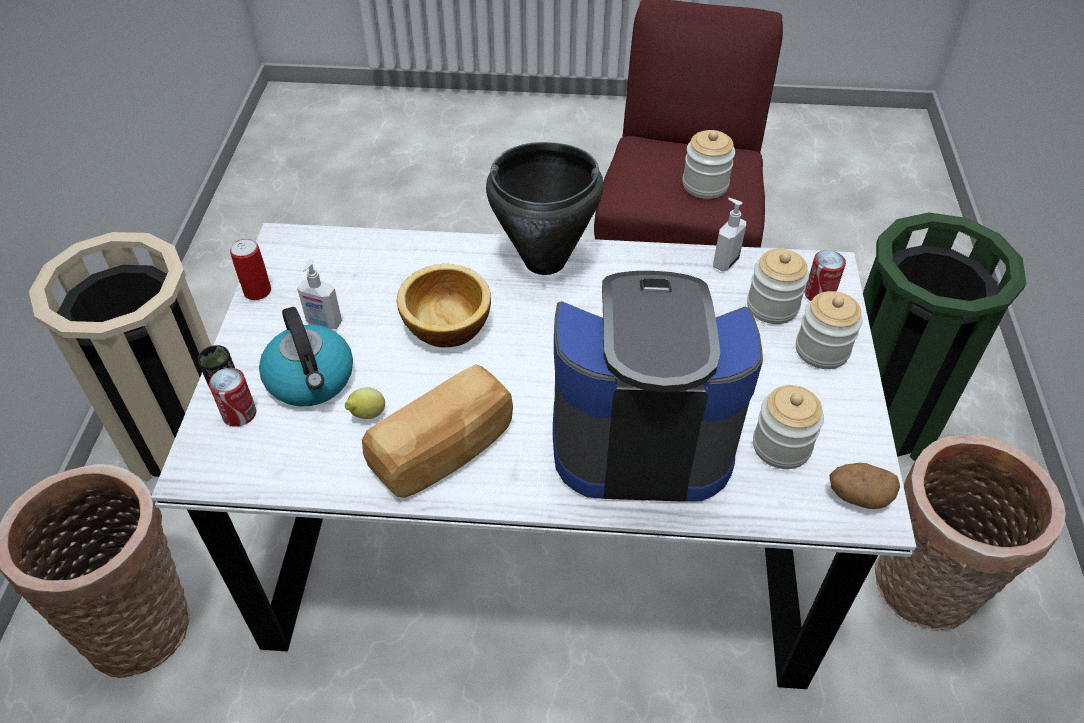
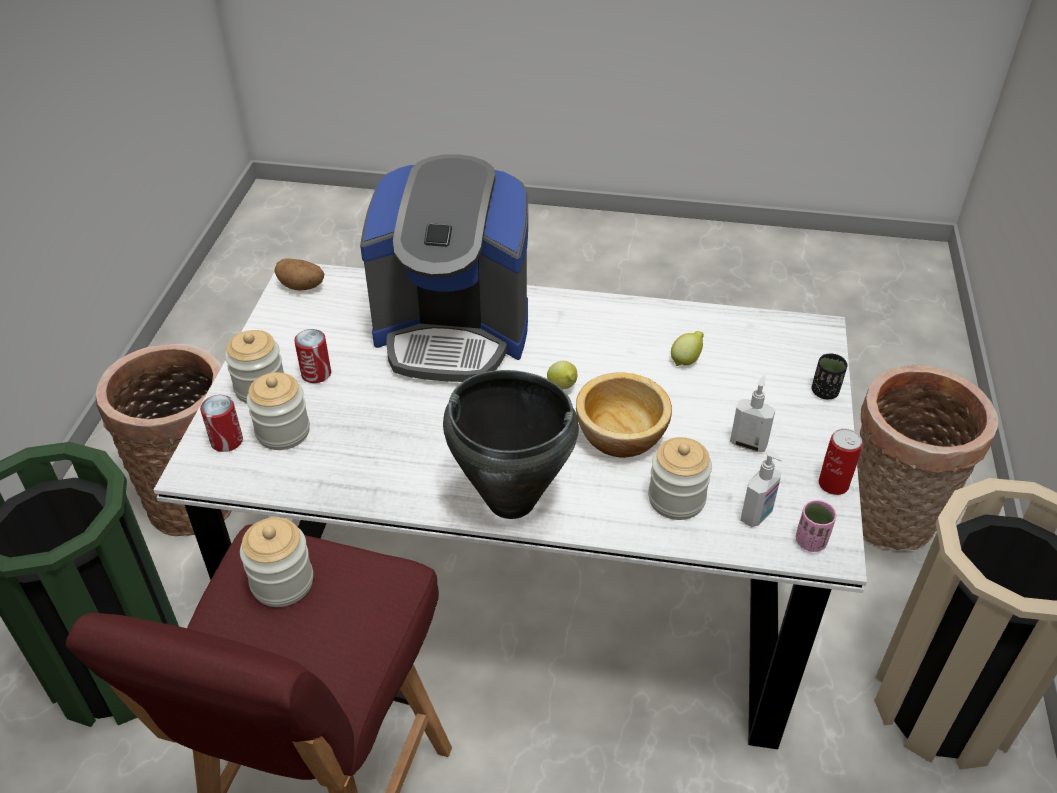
camera: 175 degrees left, 5 degrees down
can [209,368,256,427] -> can moved to [294,329,331,383]
kettle [259,307,353,406] -> none
bread [362,365,513,498] -> none
soap dispenser [713,198,746,272] -> soap dispenser moved to [741,450,782,527]
jar [753,385,824,469] -> jar moved to [648,437,712,520]
none -> lemon [547,361,577,389]
none -> pink cup [796,500,837,552]

